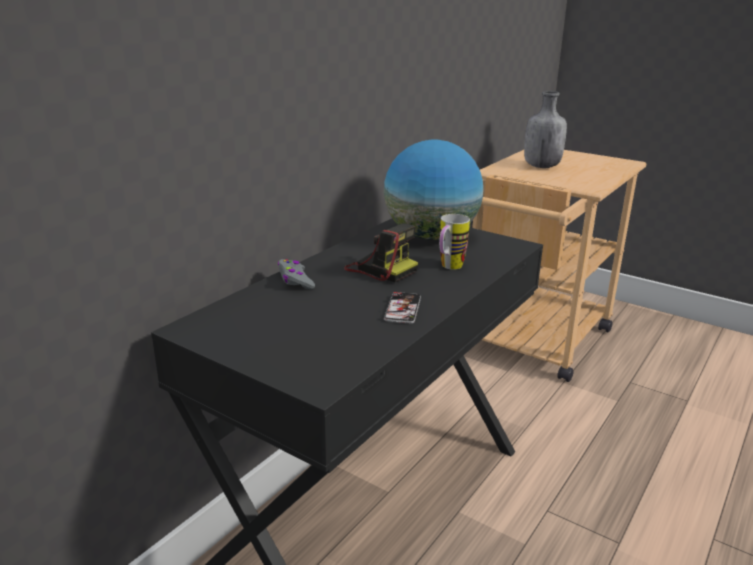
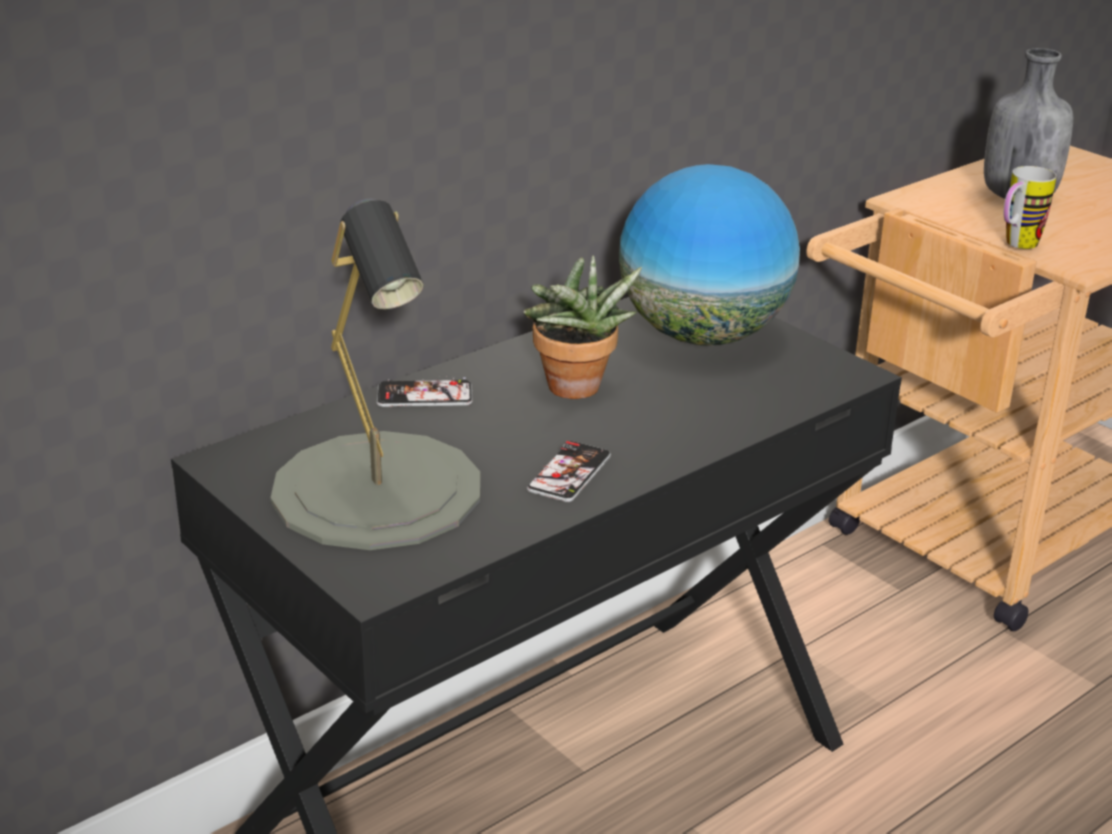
camera: 15 degrees right, 5 degrees up
grey game controller [278,259,315,289] -> phone [377,376,472,407]
camera [344,223,418,282] -> potted plant [524,255,642,399]
mug [439,214,470,270] -> mug moved to [1004,166,1057,249]
none -> grey table lamp [271,199,480,550]

